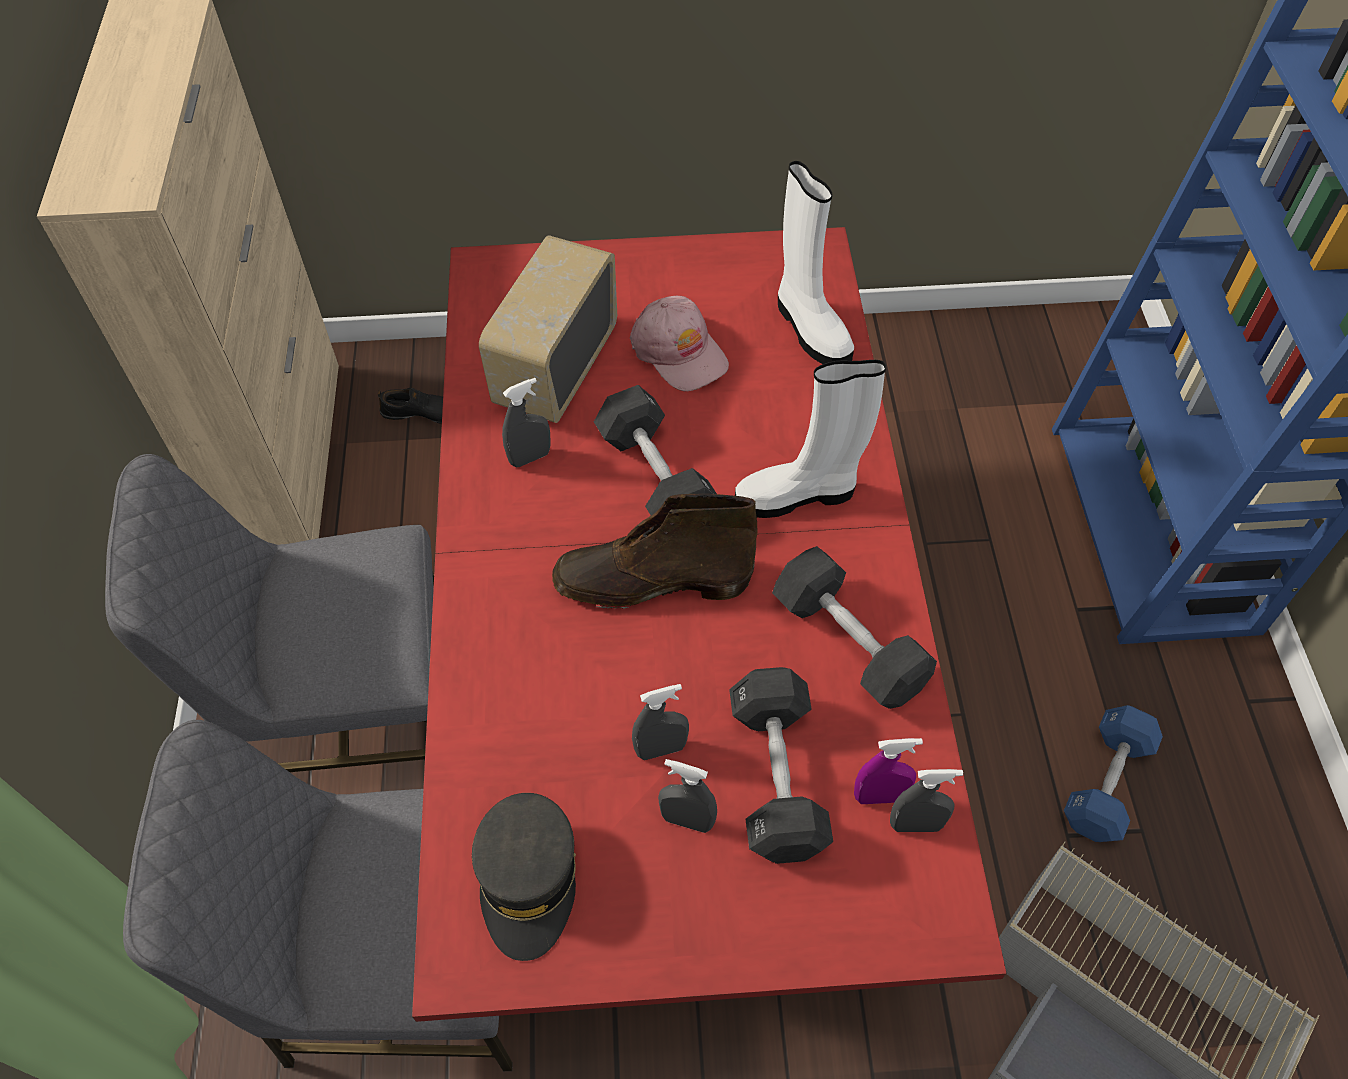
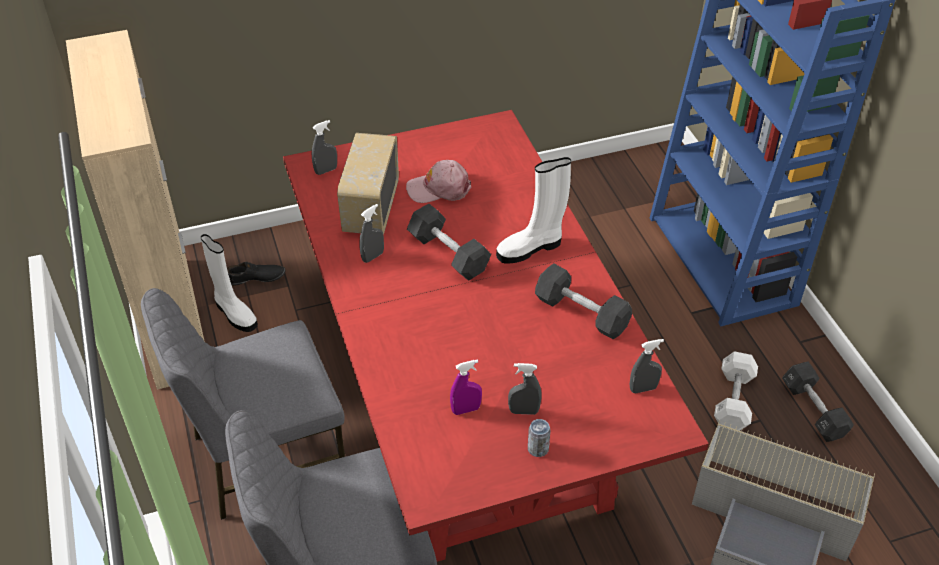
camera: 15 degrees left, 10 degrees down
grey cap [472,793,576,961] -> none
brown boot [552,494,757,609] -> none
pink cap [630,296,729,391] -> pink cap turned 135 degrees clockwise [406,160,471,203]
grey spray bottle [632,684,689,760] -> grey spray bottle moved to [312,120,337,175]
black dumbbell [729,667,833,864] -> black dumbbell moved to [782,362,854,442]
white boot [778,161,854,364] -> white boot moved to [201,234,258,332]
purple spray bottle [854,738,923,804] -> purple spray bottle moved to [450,359,482,415]
blue dumbbell [1064,705,1163,842] -> white dumbbell [714,351,758,431]
none -> can [528,419,550,457]

